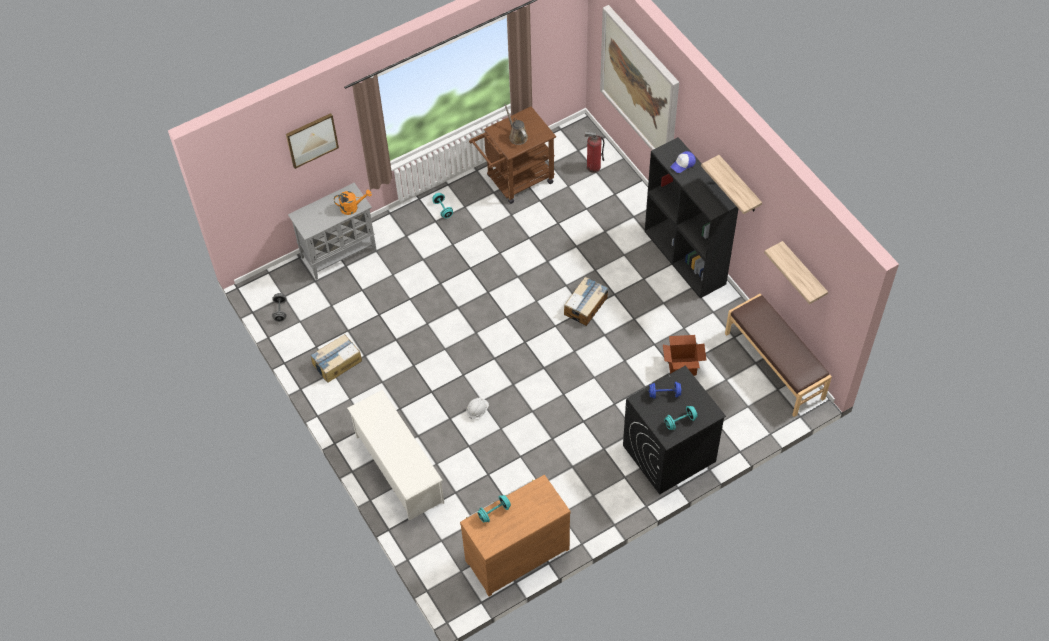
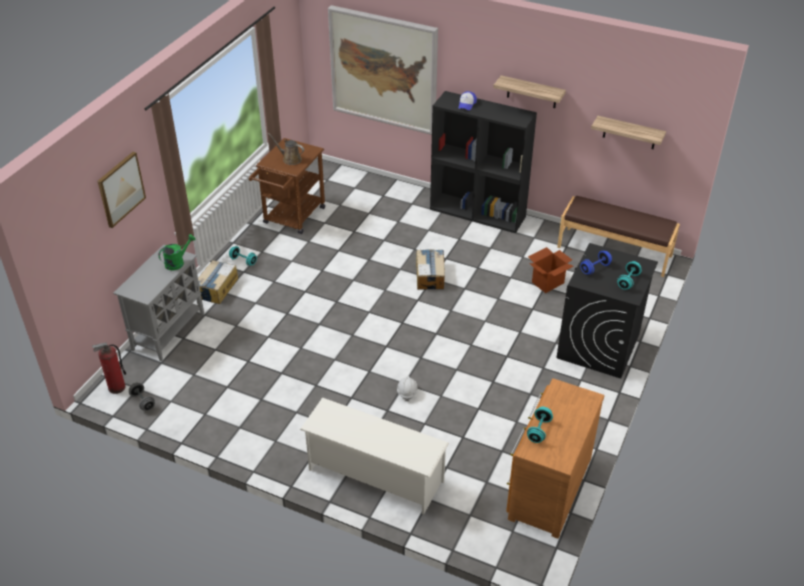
camera: 35 degrees left, 15 degrees down
cardboard box [310,334,362,383] -> cardboard box moved to [198,260,238,304]
orange watering can [334,190,372,215] -> green watering can [159,234,195,270]
fire extinguisher [585,131,604,173] -> fire extinguisher moved to [92,342,127,394]

